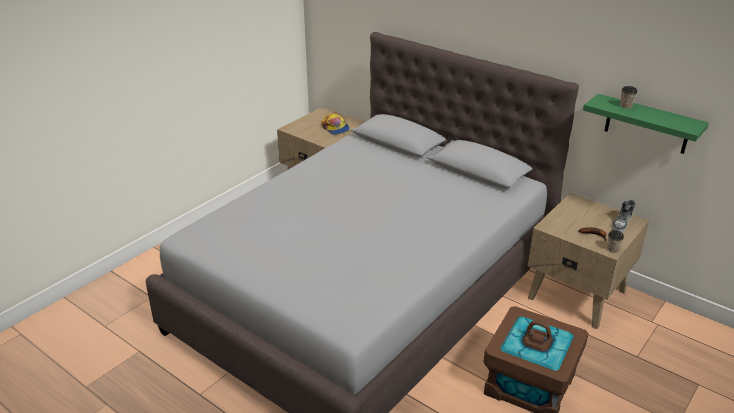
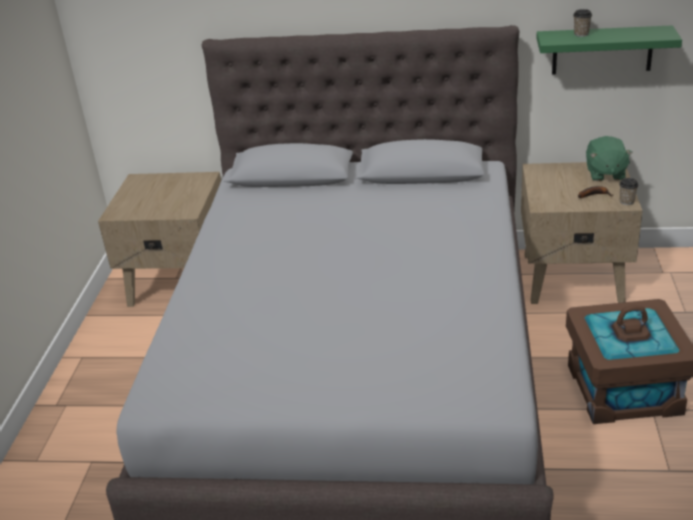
camera: 30 degrees left, 0 degrees up
cap [321,113,350,135] -> none
shoe [612,200,635,232] -> green plush toy [586,136,633,181]

